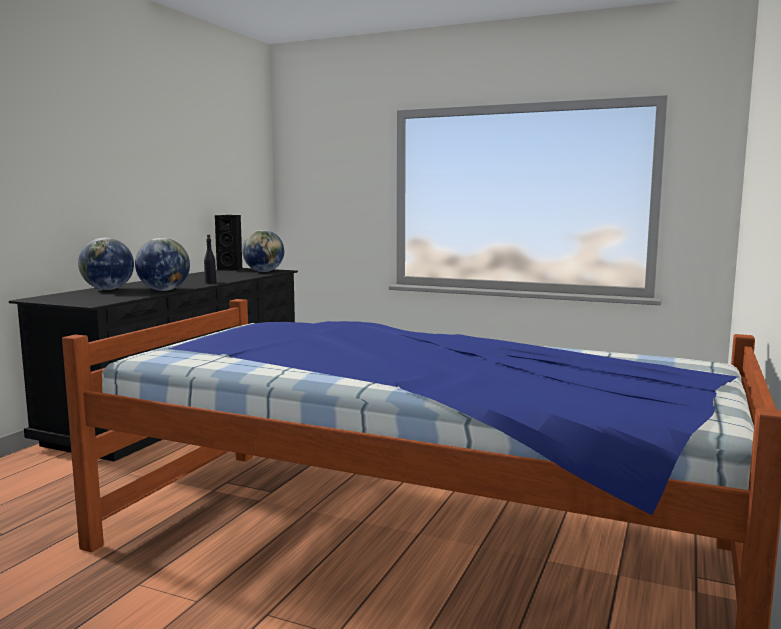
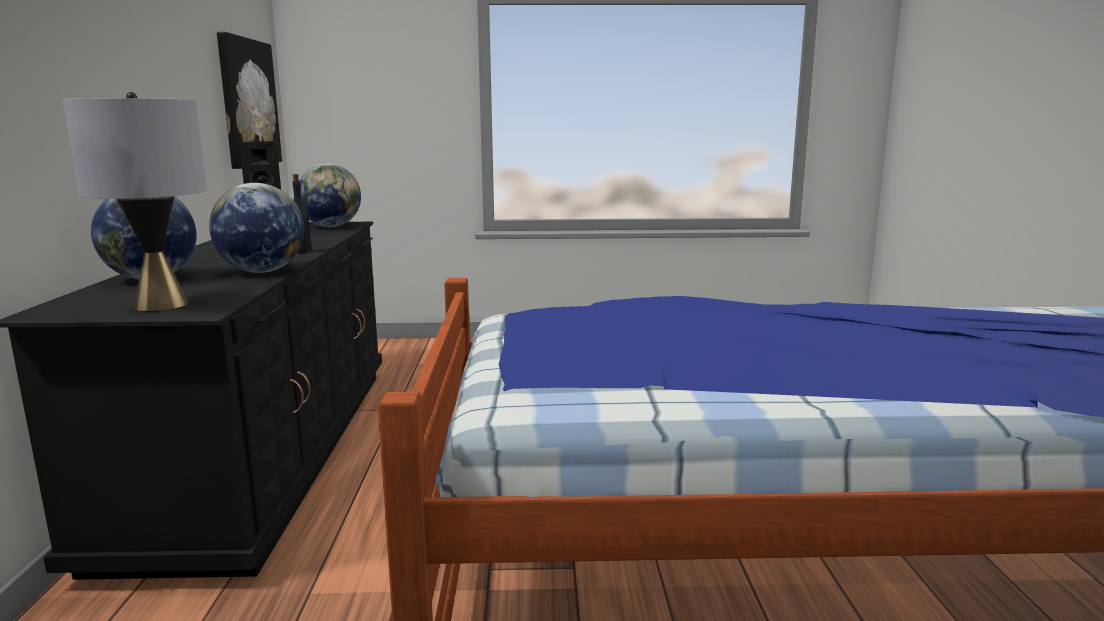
camera: 25 degrees left, 5 degrees up
none -> grey table lamp [63,92,207,311]
none -> picture [217,32,282,169]

